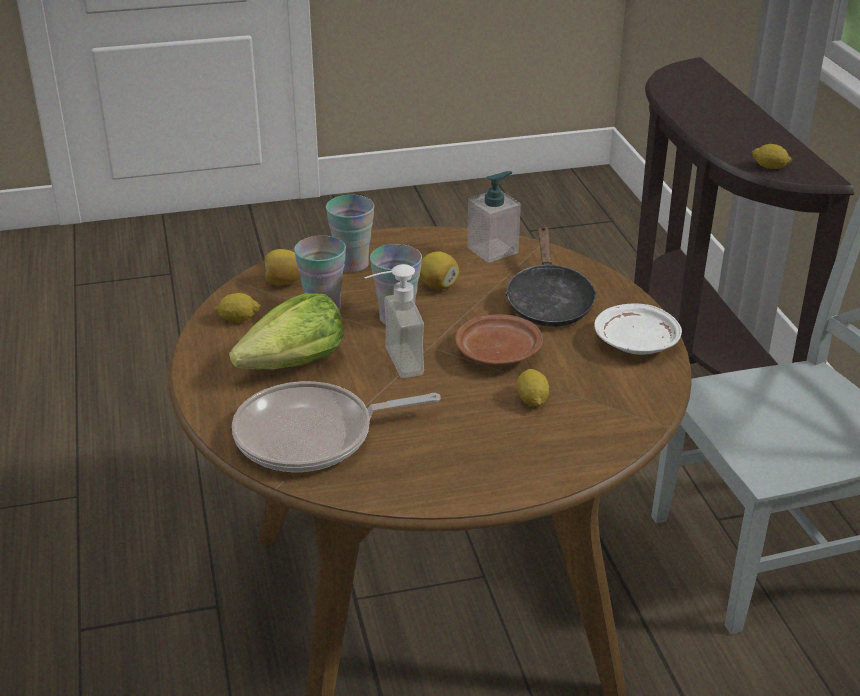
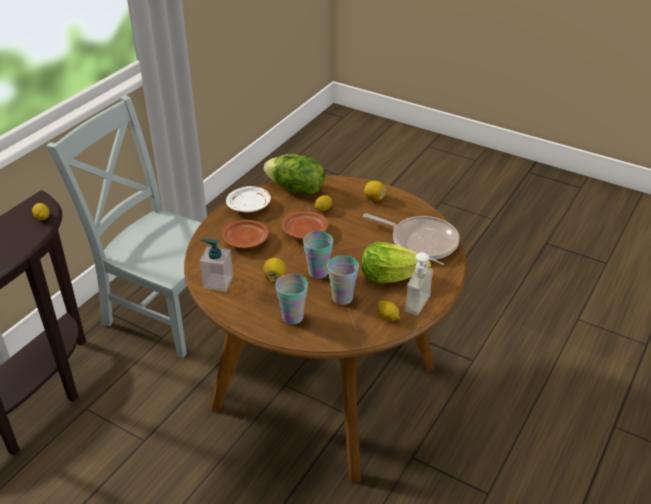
camera: 135 degrees left, 5 degrees up
lemon [264,249,301,285] -> lemon moved to [364,180,386,201]
soap dispenser [364,264,424,378] -> soap dispenser moved to [405,252,444,315]
black frying pan [505,225,597,327] -> brown plate [222,220,269,248]
none -> lettuce [264,154,325,194]

